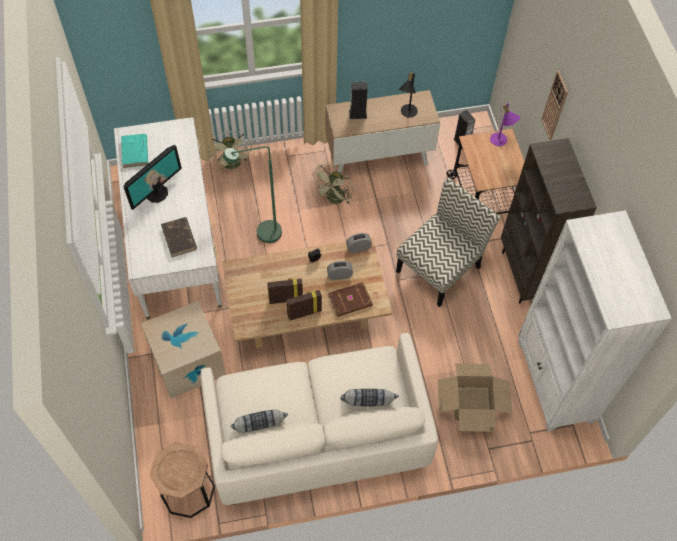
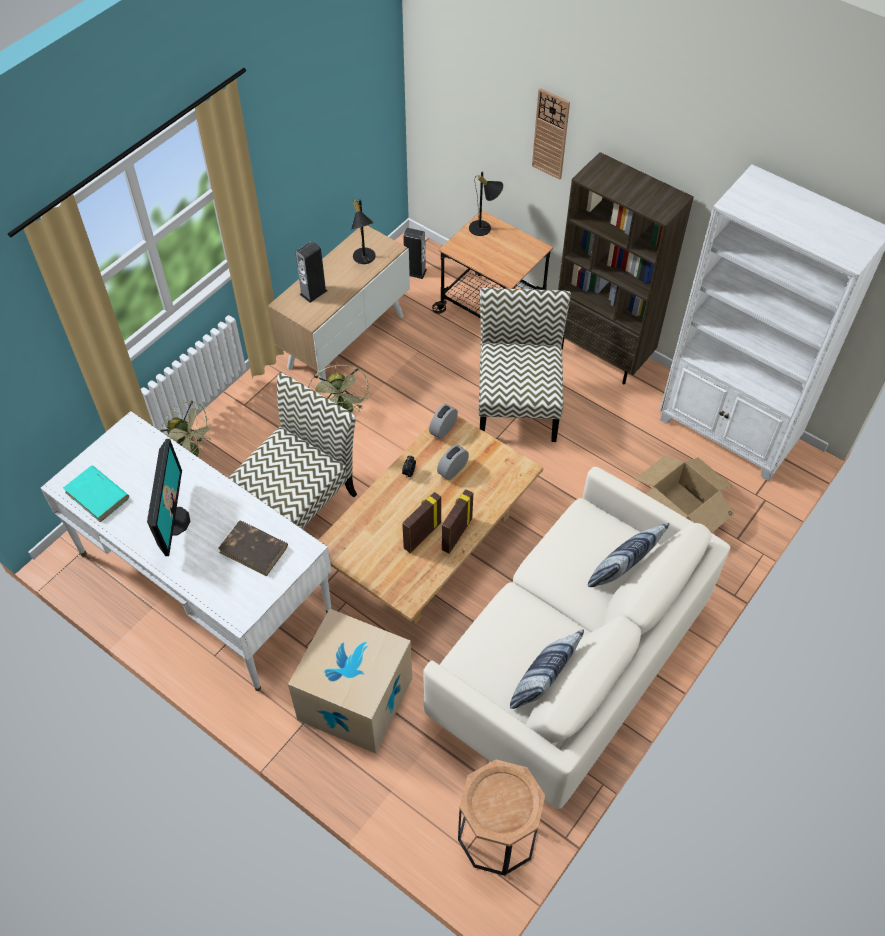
camera: 40 degrees left, 5 degrees down
green floor lamp [223,146,282,243] -> chair [229,373,357,529]
brown book [328,282,373,317] -> none
purple table lamp [490,103,520,146] -> black table lamp [469,171,503,236]

